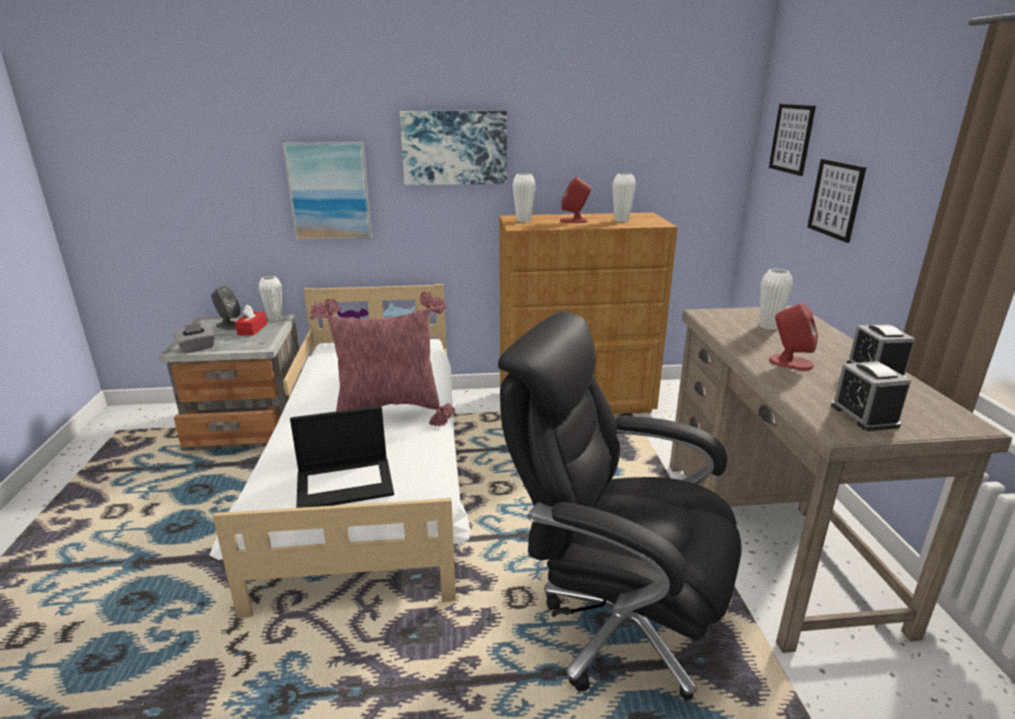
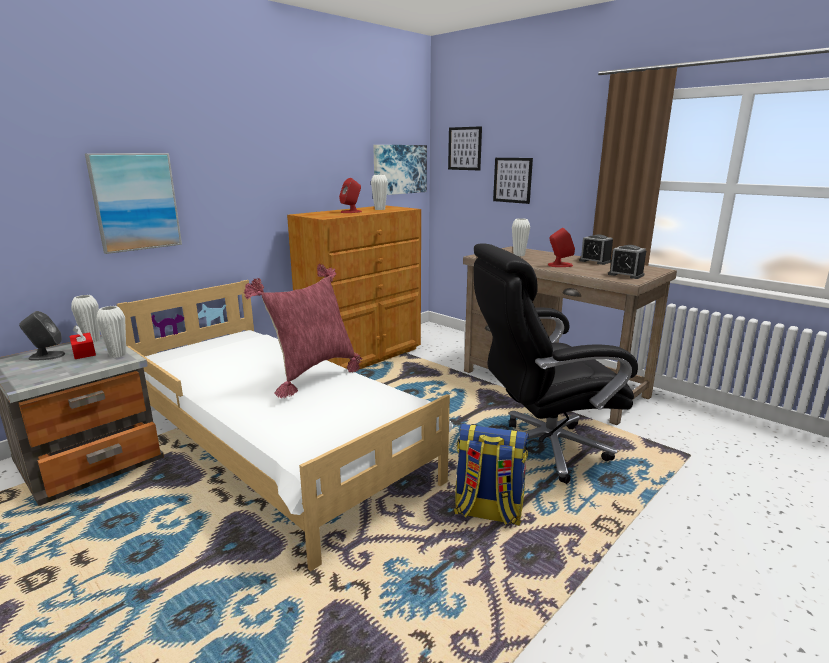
camera: 40 degrees left, 5 degrees down
grey tissue box [173,323,215,353] -> none
laptop [290,406,394,508] -> none
picture [400,111,507,185] -> picture moved to [373,145,427,195]
white vase [512,173,536,222] -> white vase moved to [96,306,126,358]
none -> backpack [454,424,529,526]

